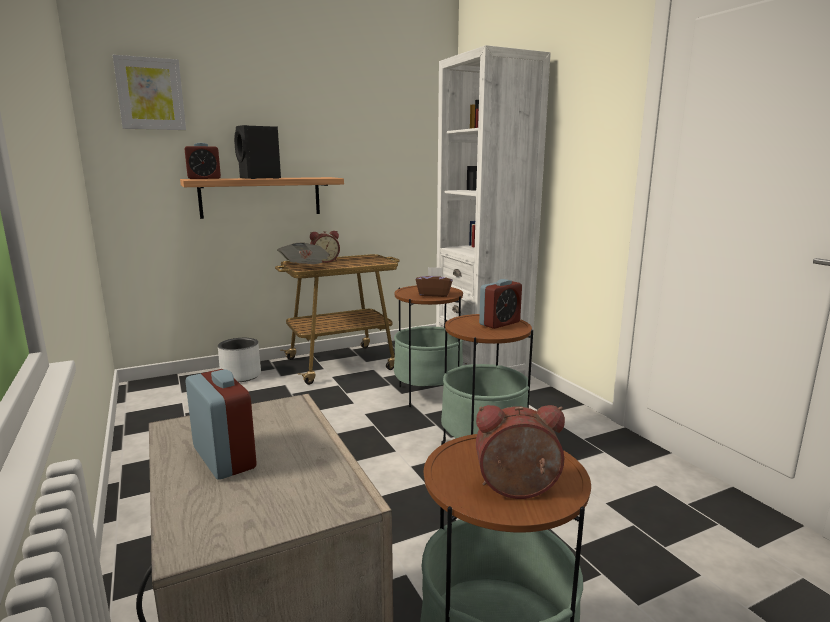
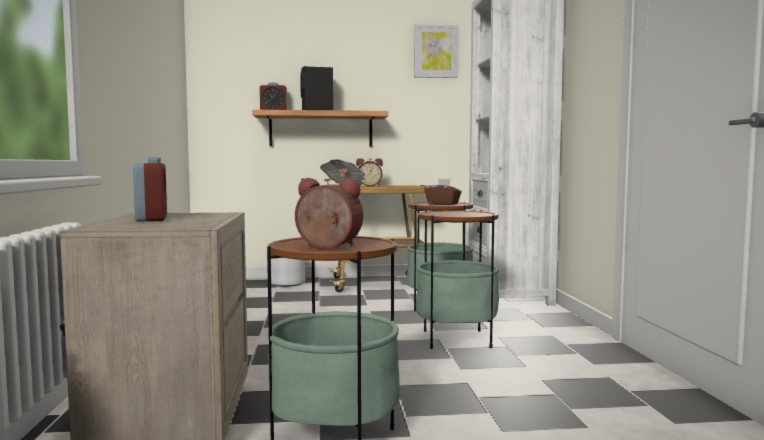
camera: 20 degrees right, 10 degrees down
picture [113,55,186,130] -> picture moved to [414,24,459,78]
alarm clock [479,279,522,329] -> none

